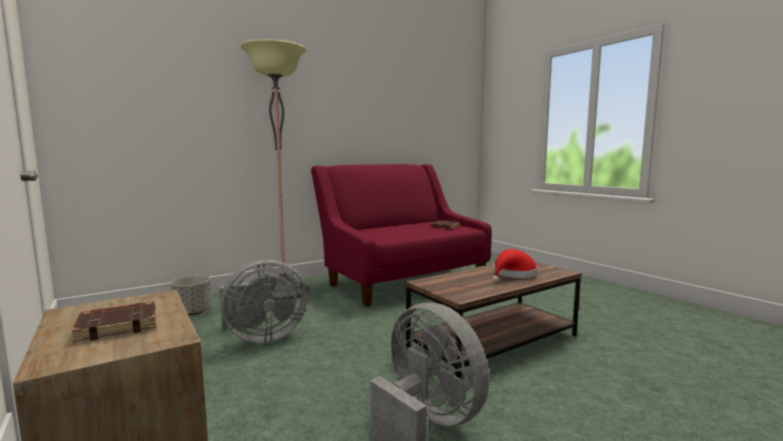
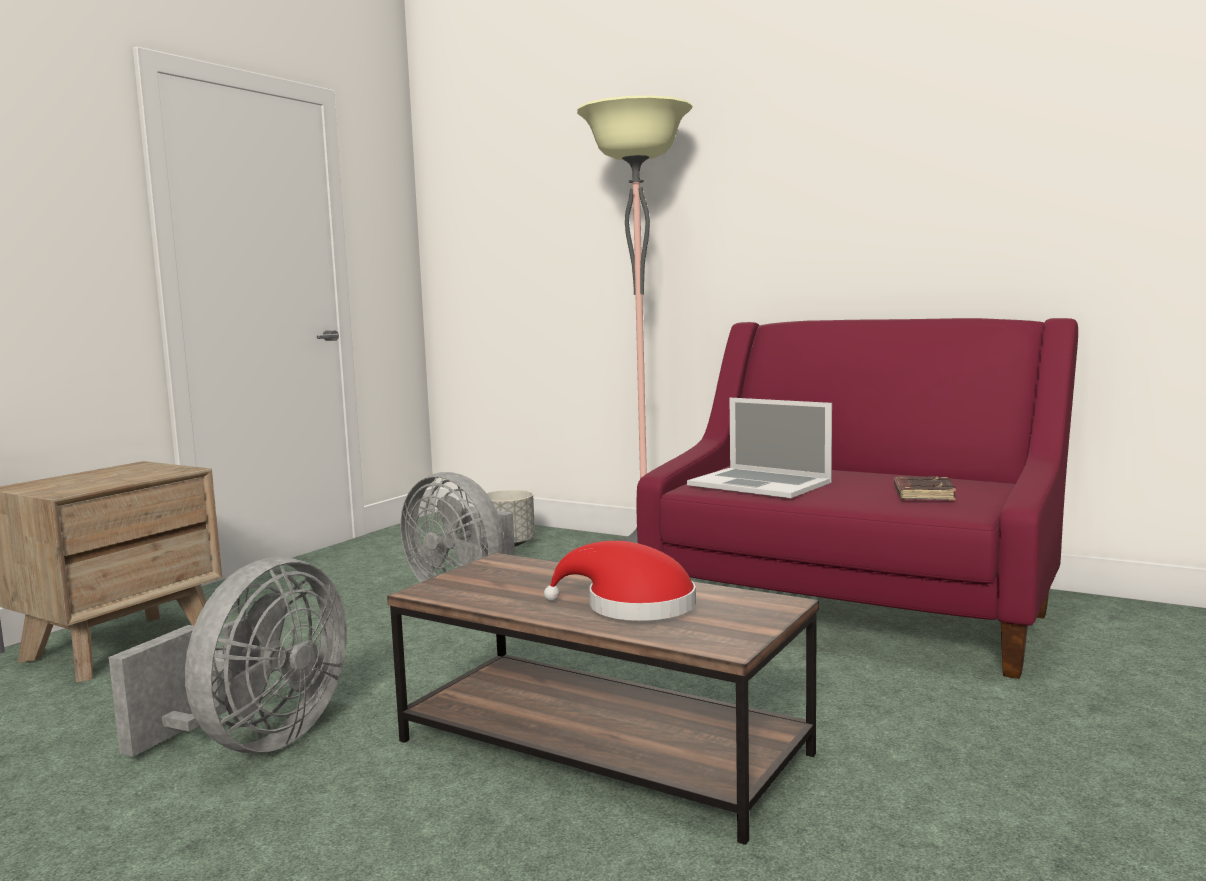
camera: 65 degrees right, 0 degrees up
brown book [72,302,156,342] -> none
none -> laptop [687,398,832,498]

